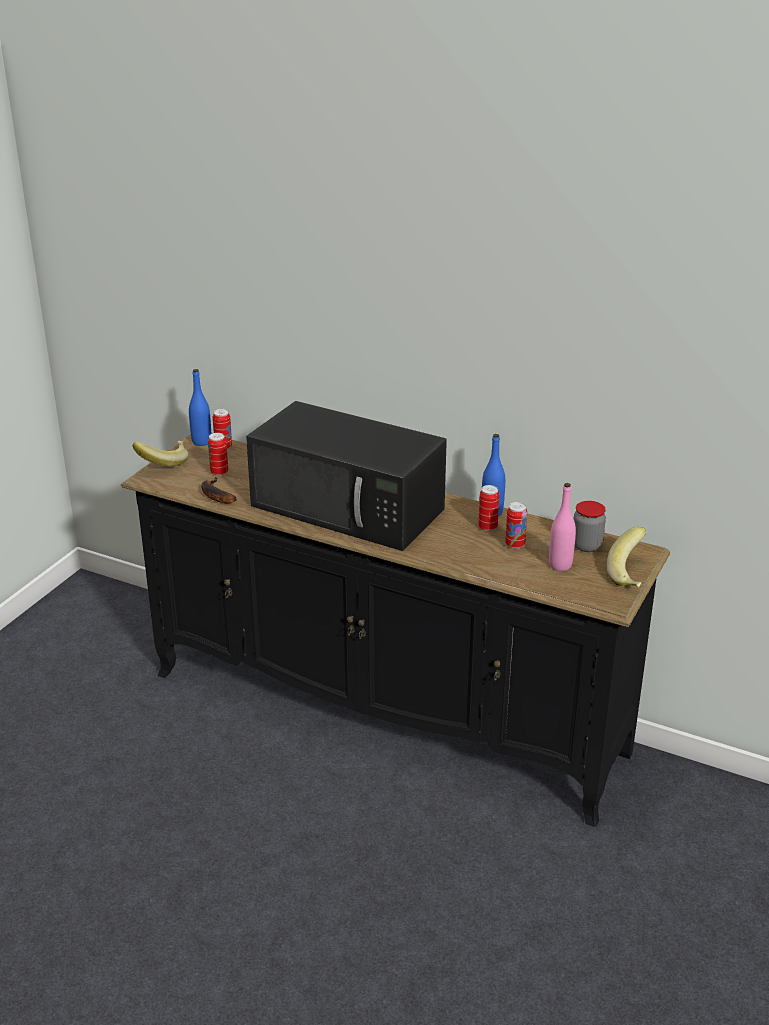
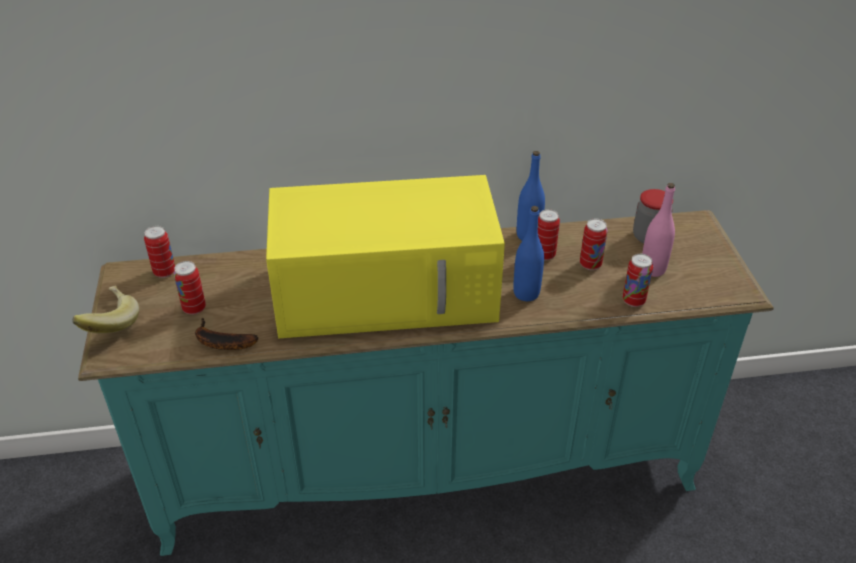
camera: 35 degrees left, 10 degrees up
black cabinet [121,434,670,827] -> turquoise cabinet [78,210,774,556]
blue bottle [189,369,211,446] -> blue bottle moved to [513,206,544,301]
black microwave [246,401,447,551] -> yellow microwave [266,175,505,338]
banana [607,527,647,588] -> none
none -> can [622,254,653,307]

